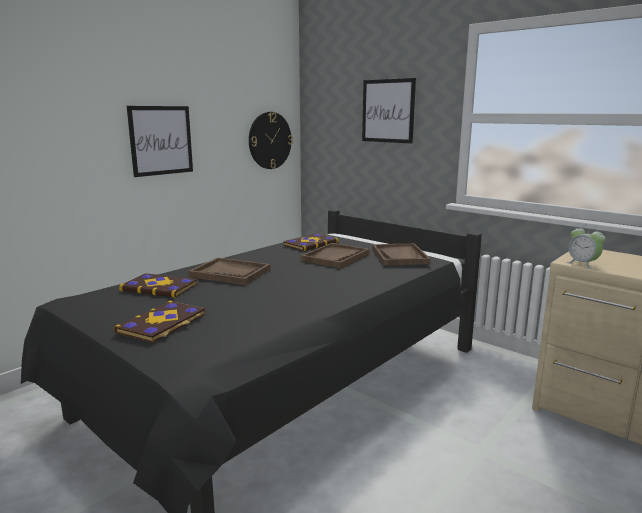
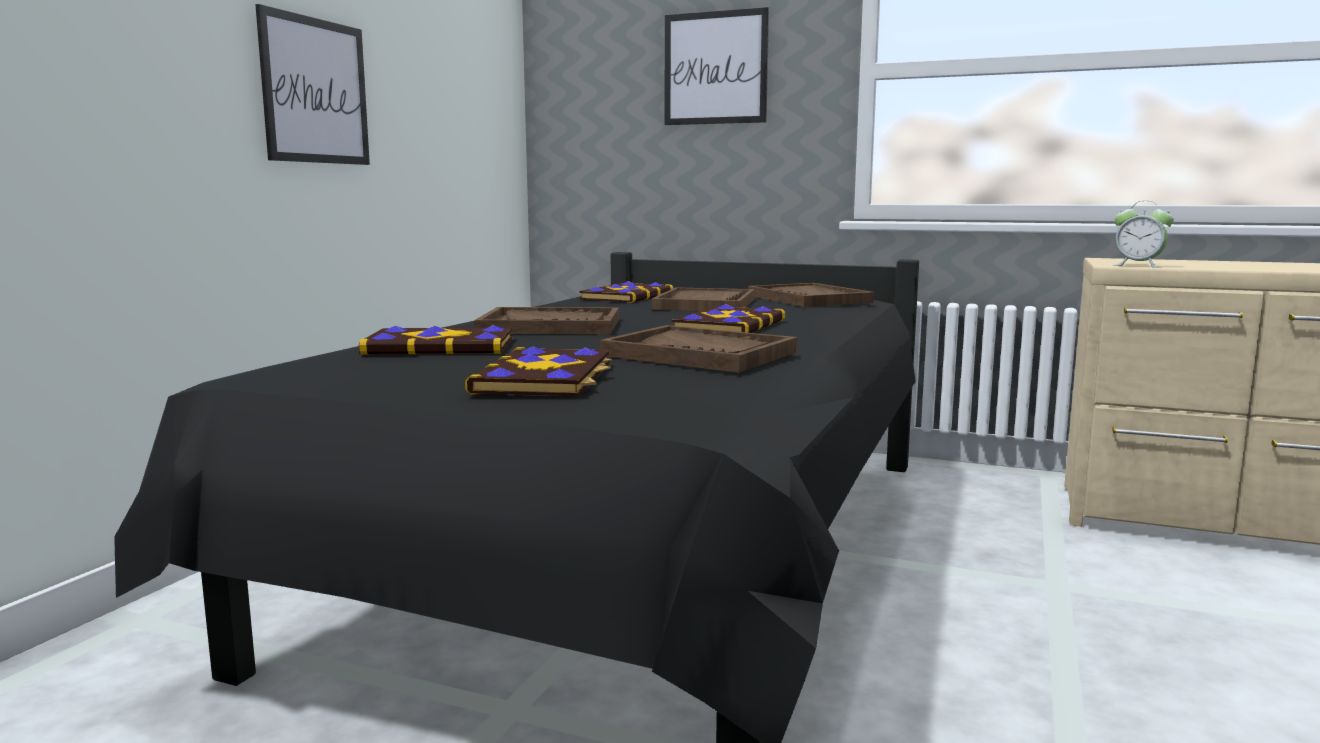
camera: 20 degrees left, 5 degrees down
wall clock [249,112,293,169] -> none
none -> brown tray [600,325,797,372]
none -> book [672,304,785,333]

